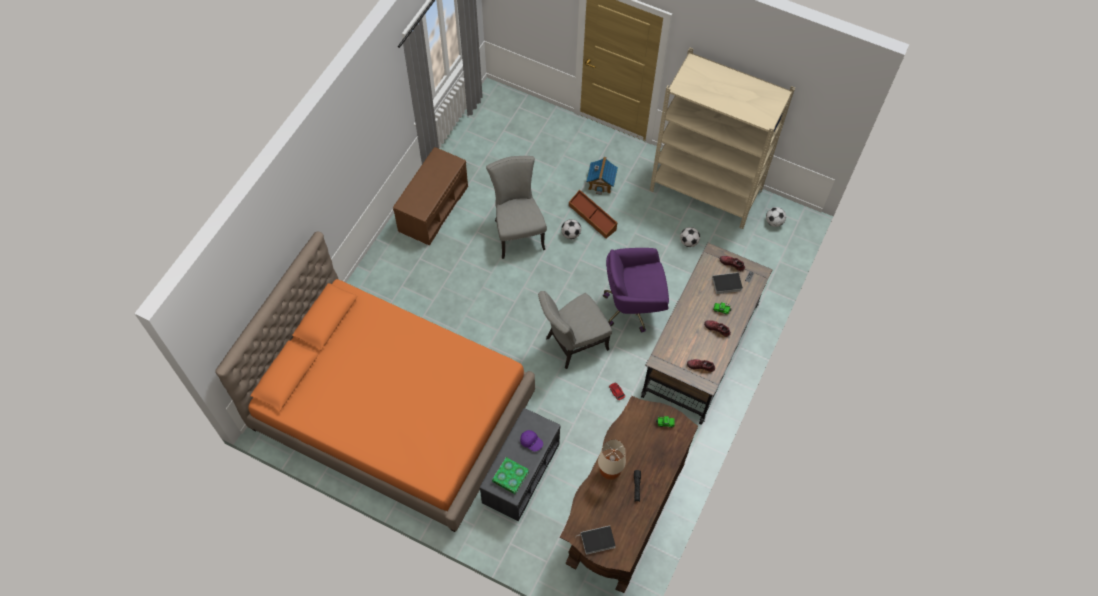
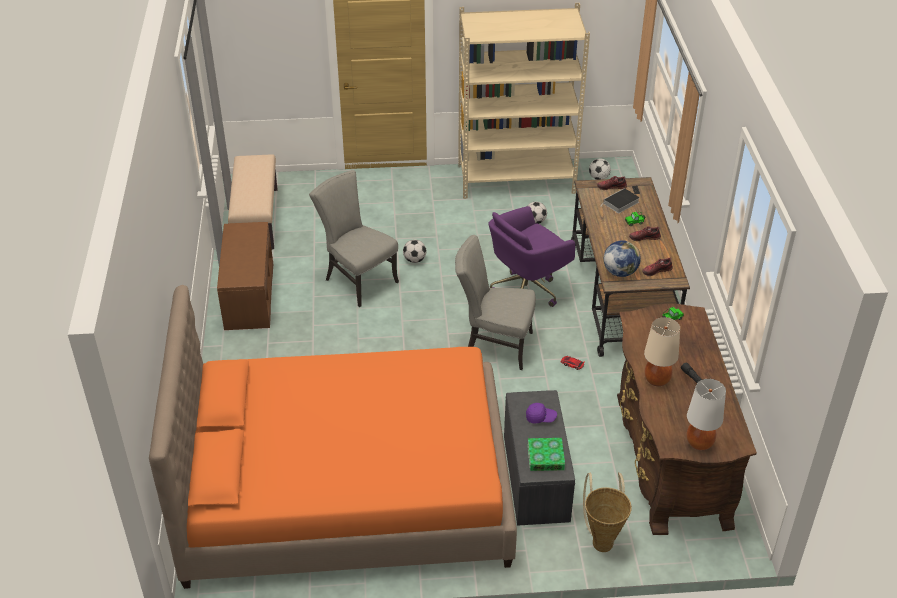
camera: 30 degrees left, 20 degrees down
grey chair [538,291,612,369] -> grey chair turned 75 degrees clockwise [455,235,536,370]
brown storage box [569,190,617,238] -> none
book [575,525,616,555] -> white table lamp [686,379,726,450]
toy house [586,157,618,195] -> none
none -> beige bench [228,154,278,249]
none -> basket [583,472,632,552]
none -> globe [604,240,641,277]

